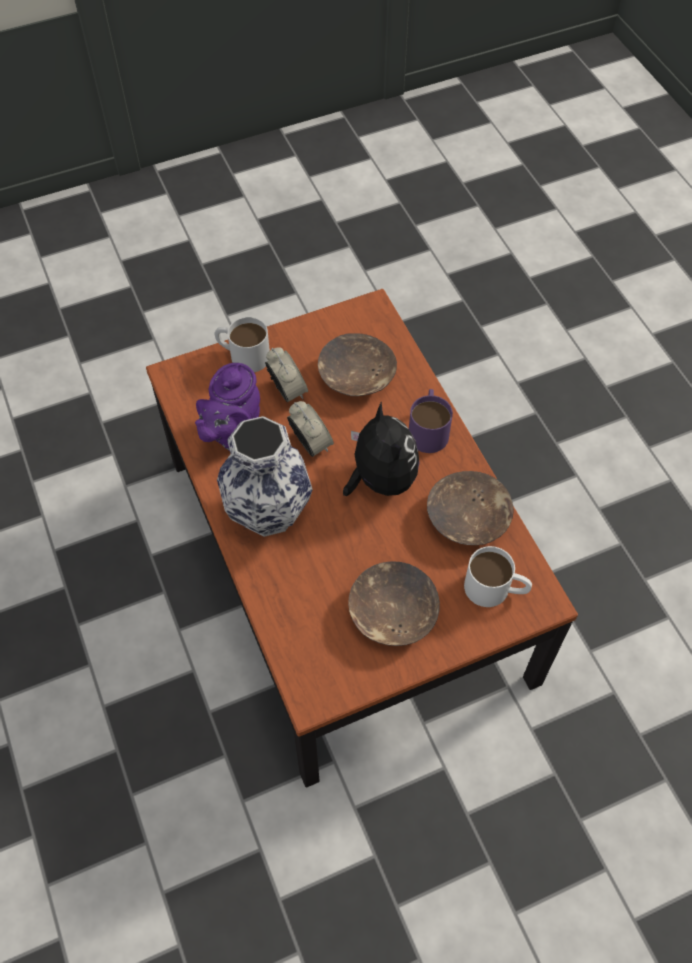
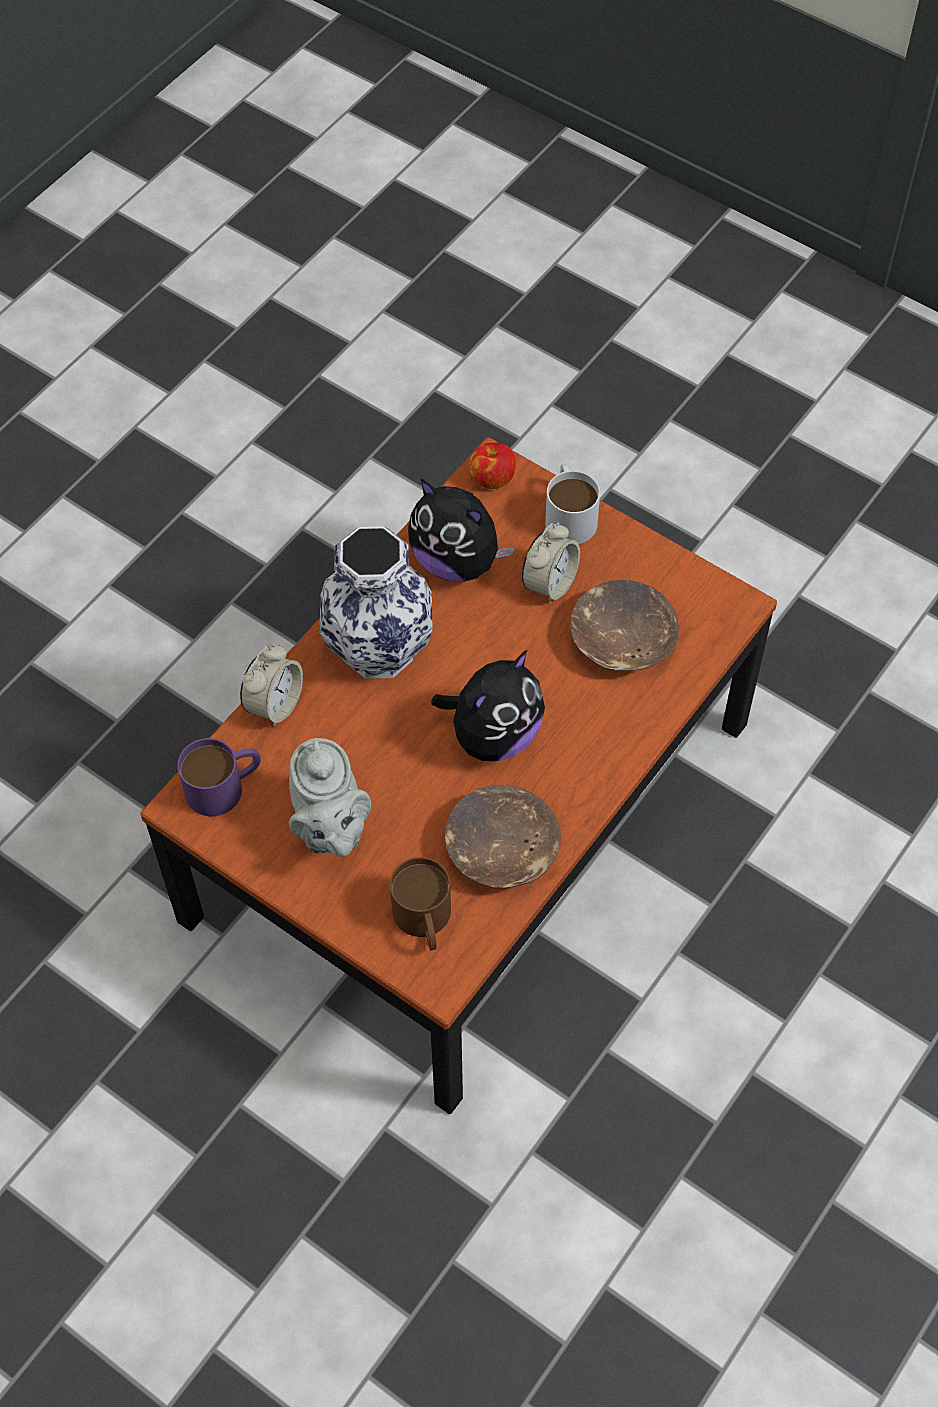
camera: 60 degrees right, 0 degrees up
purple teapot [195,363,260,451] -> plush toy [408,478,515,582]
alarm clock [287,401,334,457] -> alarm clock moved to [240,644,303,727]
brown bowl [348,561,440,646] -> grey teapot [289,738,371,857]
purple mug [409,389,453,453] -> purple mug moved to [178,738,261,816]
white mug [464,546,532,607] -> brown mug [390,857,451,950]
none -> apple [469,443,516,489]

